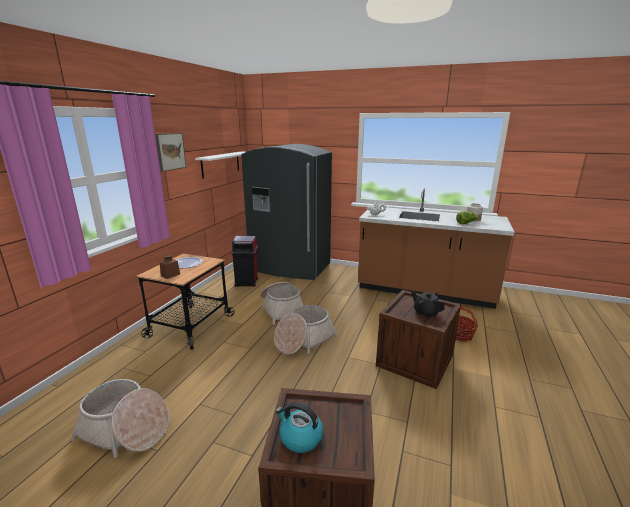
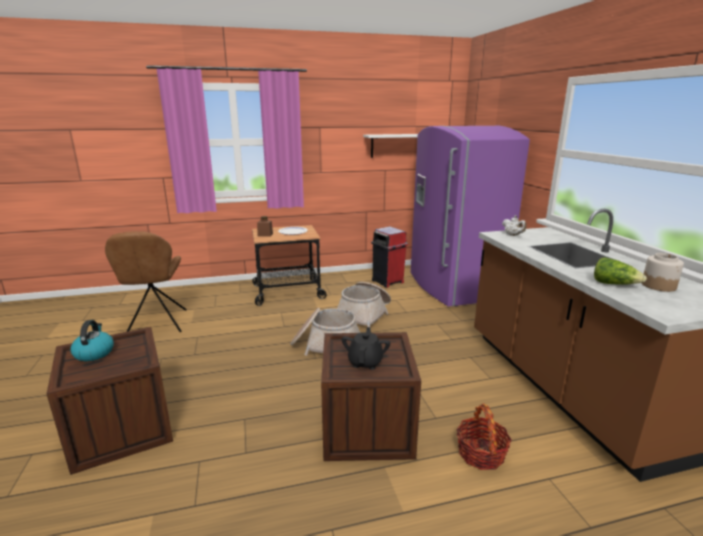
camera: 55 degrees right, 0 degrees up
basket [71,379,170,458] -> brown chair [105,231,187,332]
picture [155,133,186,172] -> none
grey fridge [241,144,332,280] -> purple fridge [411,126,530,307]

